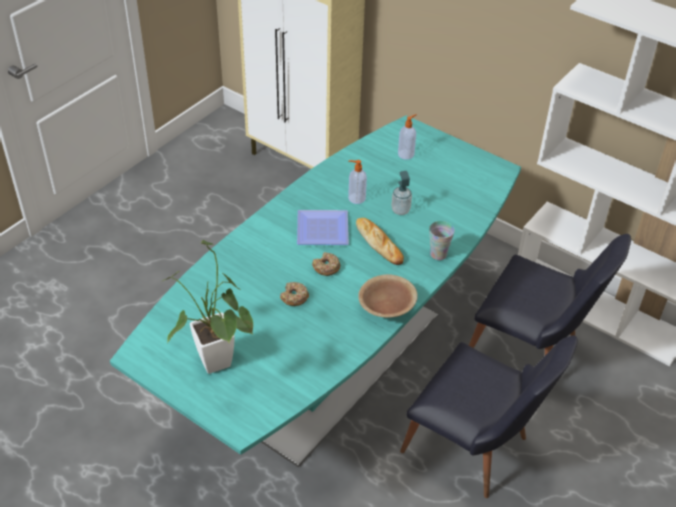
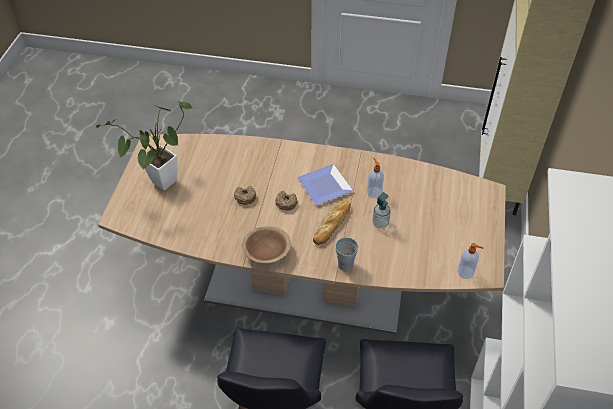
camera: 65 degrees right, 5 degrees up
turquoise dining table [110,115,521,467] -> brown dining table [98,134,506,334]
soap dispenser [398,114,417,160] -> soap dispenser moved to [458,243,484,279]

